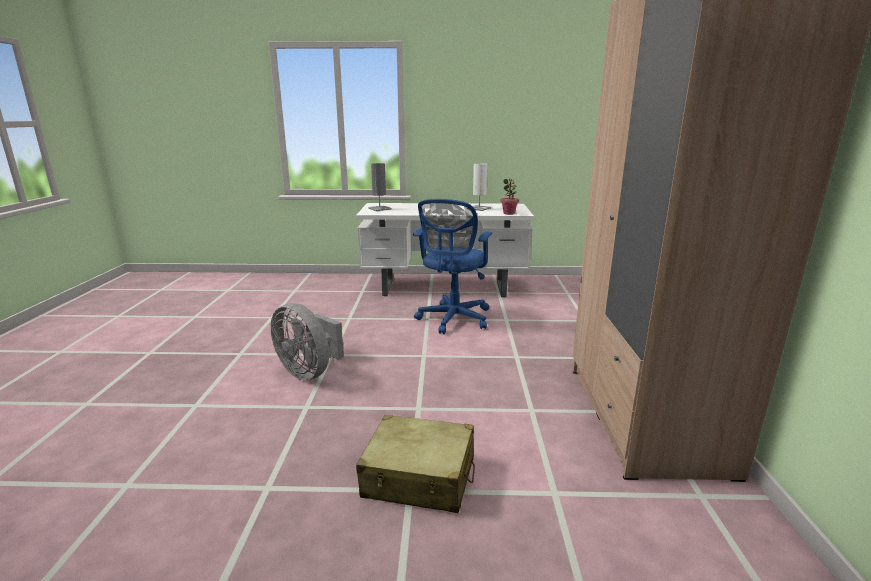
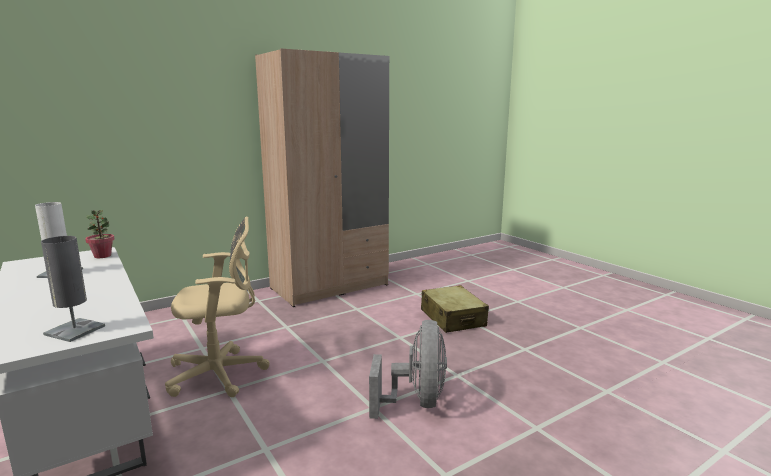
camera: 125 degrees left, 5 degrees down
blue office chair [413,199,492,334] -> beige office chair [165,216,270,397]

